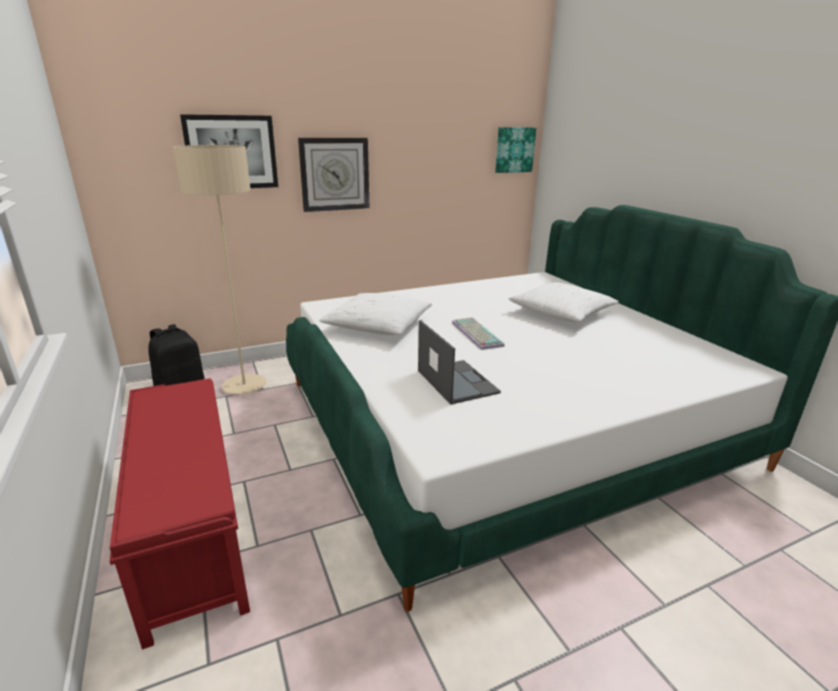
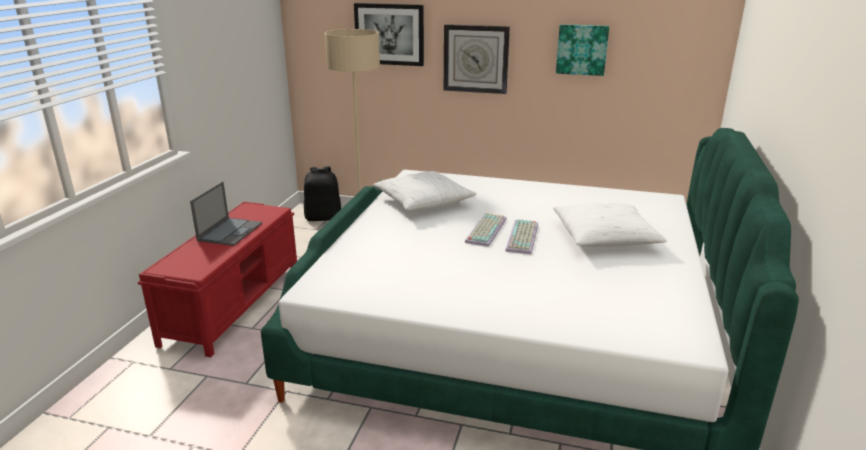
camera: 40 degrees right, 0 degrees up
laptop [418,320,501,405] -> laptop moved to [190,182,262,246]
picture [495,127,536,173] -> picture moved to [556,24,609,76]
none -> keyboard [505,219,538,254]

